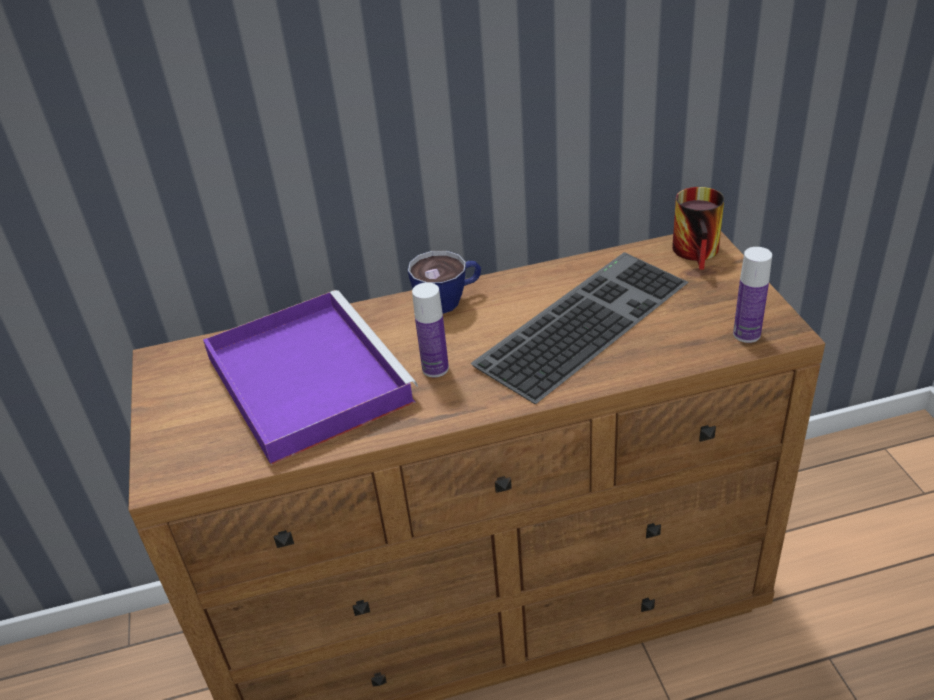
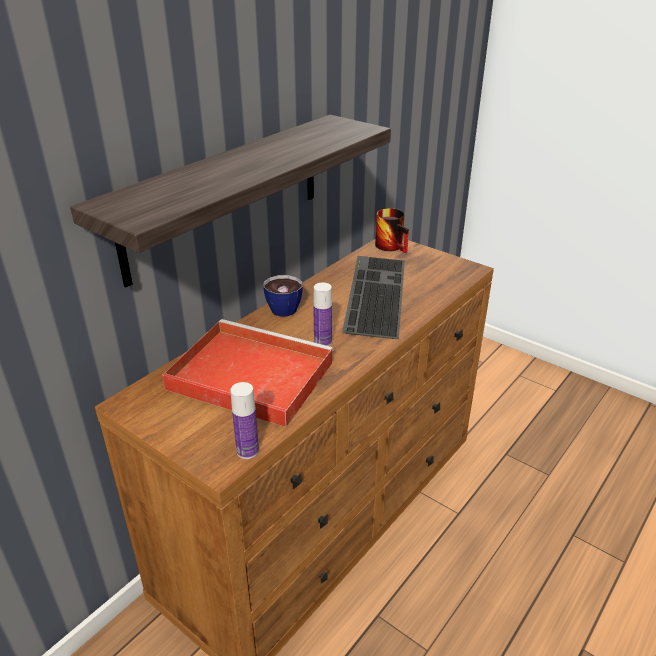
camera: 40 degrees left, 5 degrees down
purple tray [203,290,418,465] -> red tray [162,319,334,427]
bottle [733,247,772,343] -> bottle moved to [230,382,259,459]
none -> shelf [70,115,391,287]

